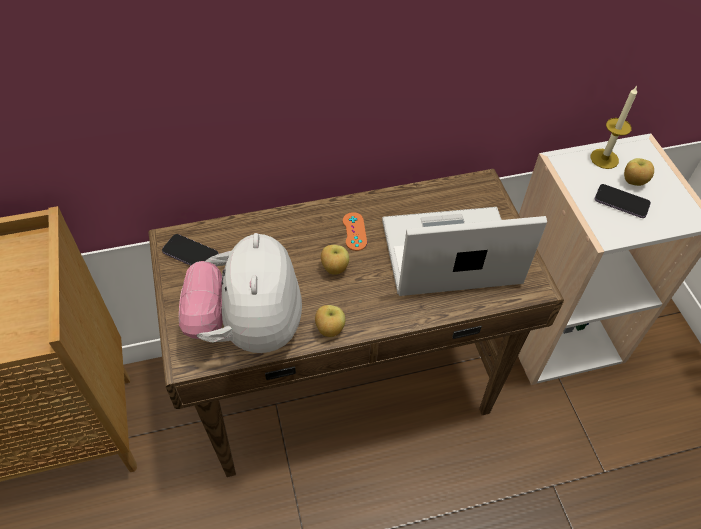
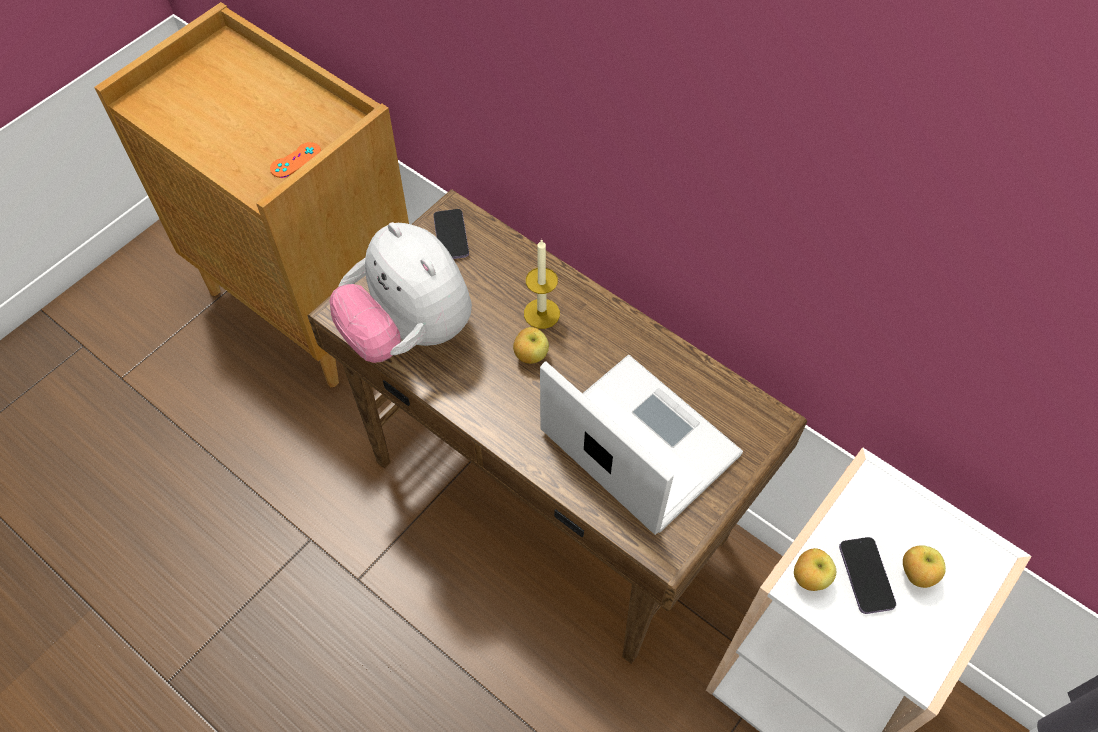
camera: 55 degrees right, 5 degrees up
plush toy [179,233,302,353] -> plush toy turned 90 degrees counterclockwise [329,222,472,363]
apple [315,305,345,337] -> apple moved to [794,548,836,591]
orange game controller [343,212,367,251] -> orange game controller moved to [270,142,321,178]
candle [590,86,637,169] -> candle moved to [524,239,560,329]

